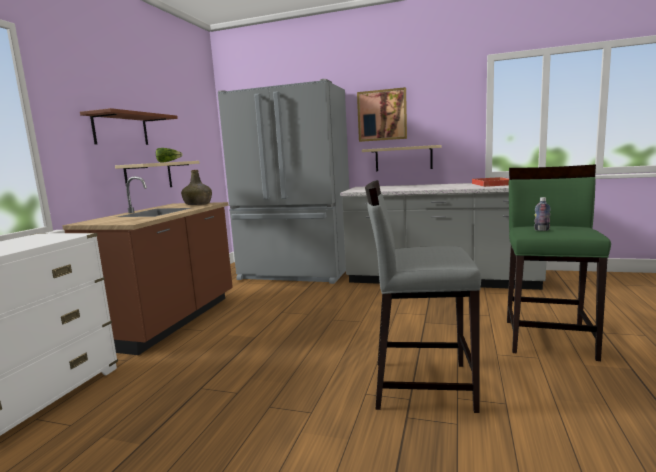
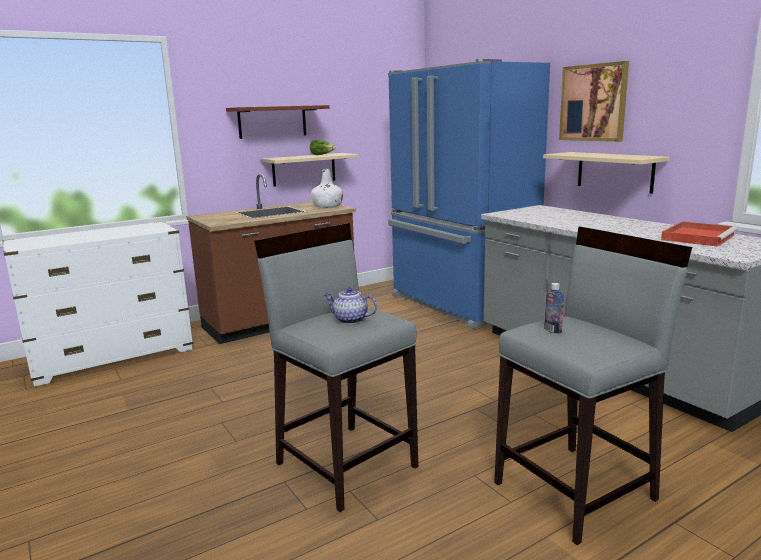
camera: 40 degrees right, 5 degrees up
green bottle [181,170,212,205] -> white bottle [311,169,343,208]
grey fridge [217,79,349,284] -> blue fridge [388,59,550,329]
green stool [507,164,611,361] -> grey stool [494,227,692,545]
none -> teapot [324,287,377,324]

